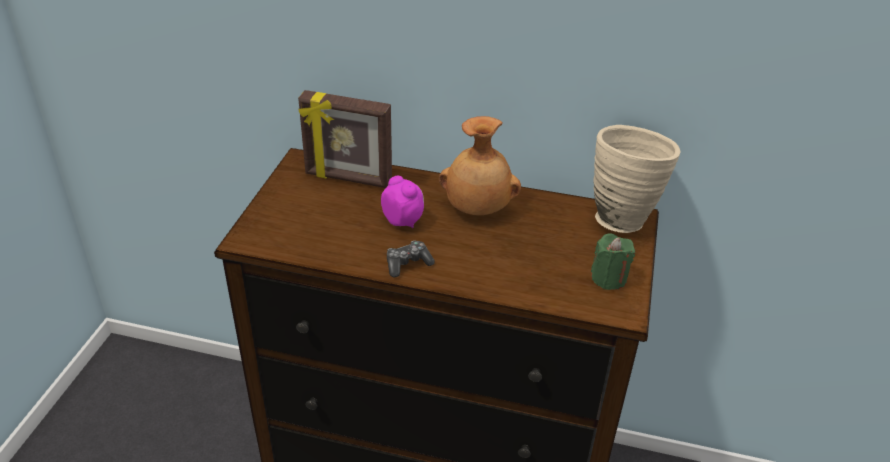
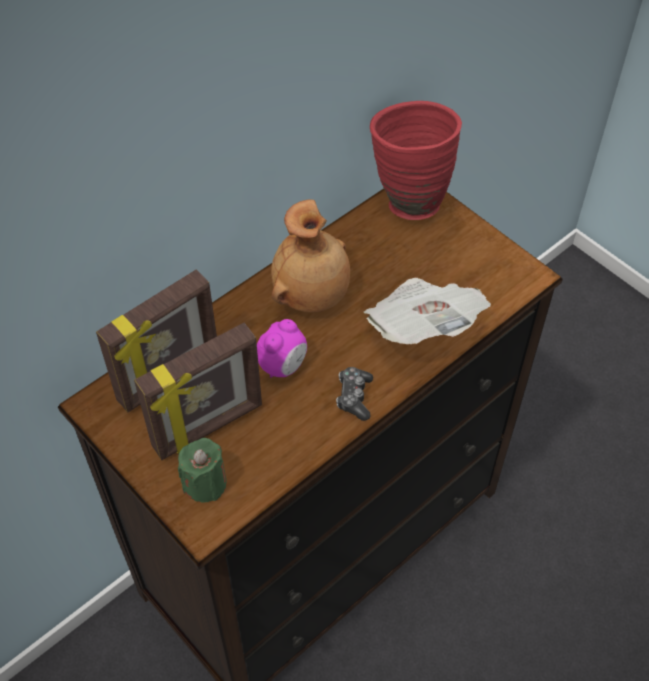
camera: 55 degrees left, 15 degrees up
alarm clock [381,176,424,228] -> alarm clock turned 135 degrees clockwise [257,319,307,378]
green candle [591,234,635,290] -> green candle moved to [178,438,227,503]
beige vase [593,125,681,233] -> red vase [370,101,462,220]
none -> picture frame [134,323,262,460]
none -> newspaper [364,278,491,344]

